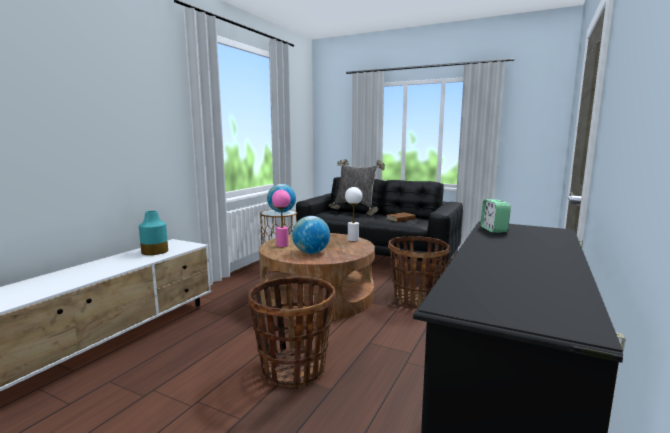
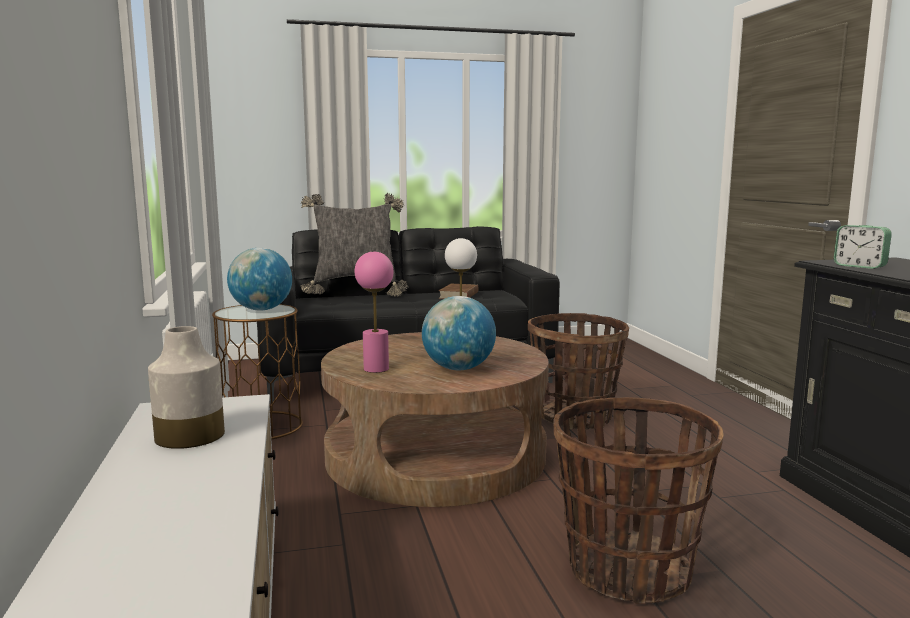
camera: 40 degrees left, 0 degrees up
turquoise vase [139,211,168,255] -> beige vase [148,326,225,449]

